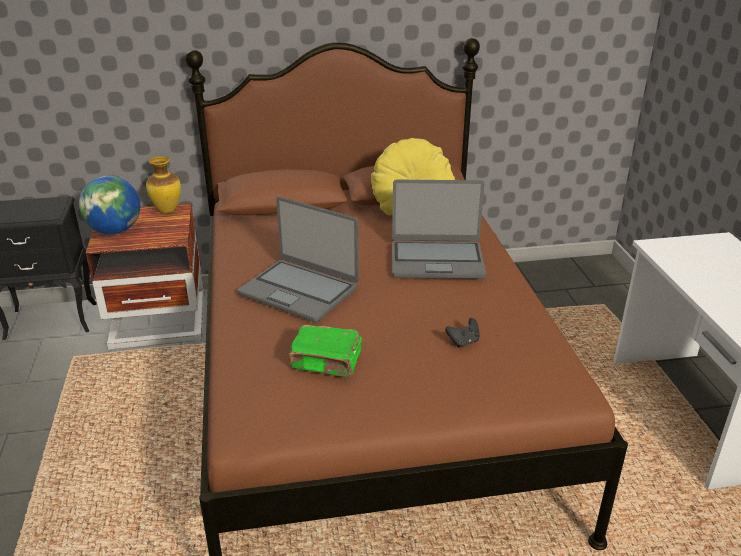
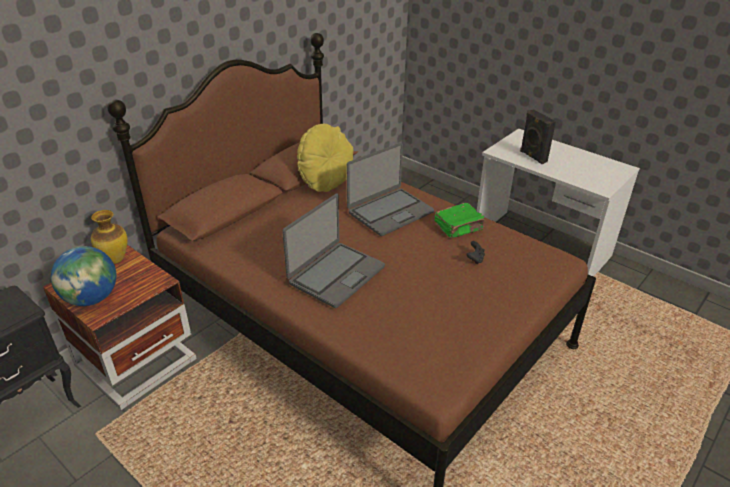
camera: 40 degrees left, 5 degrees up
laptop [238,197,359,322] -> laptop turned 45 degrees counterclockwise [282,194,385,308]
green book [288,324,362,378] -> green book moved to [434,203,485,238]
none -> black speaker [520,109,556,164]

